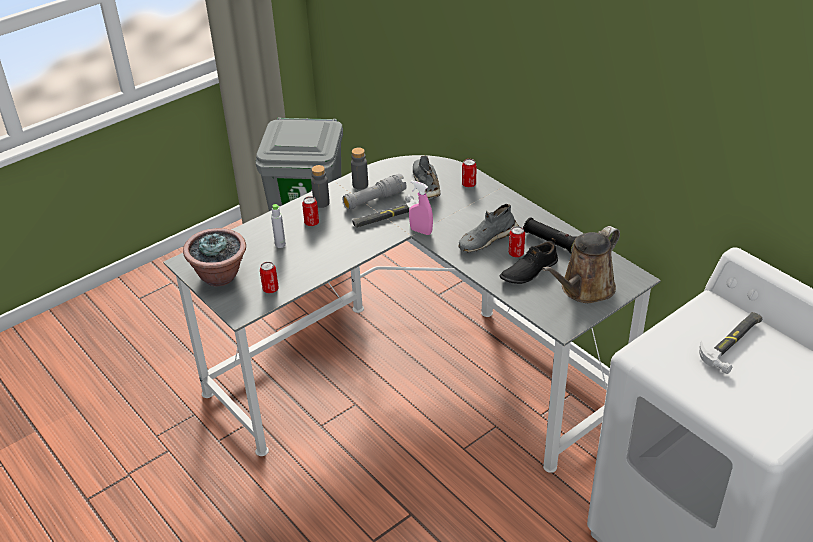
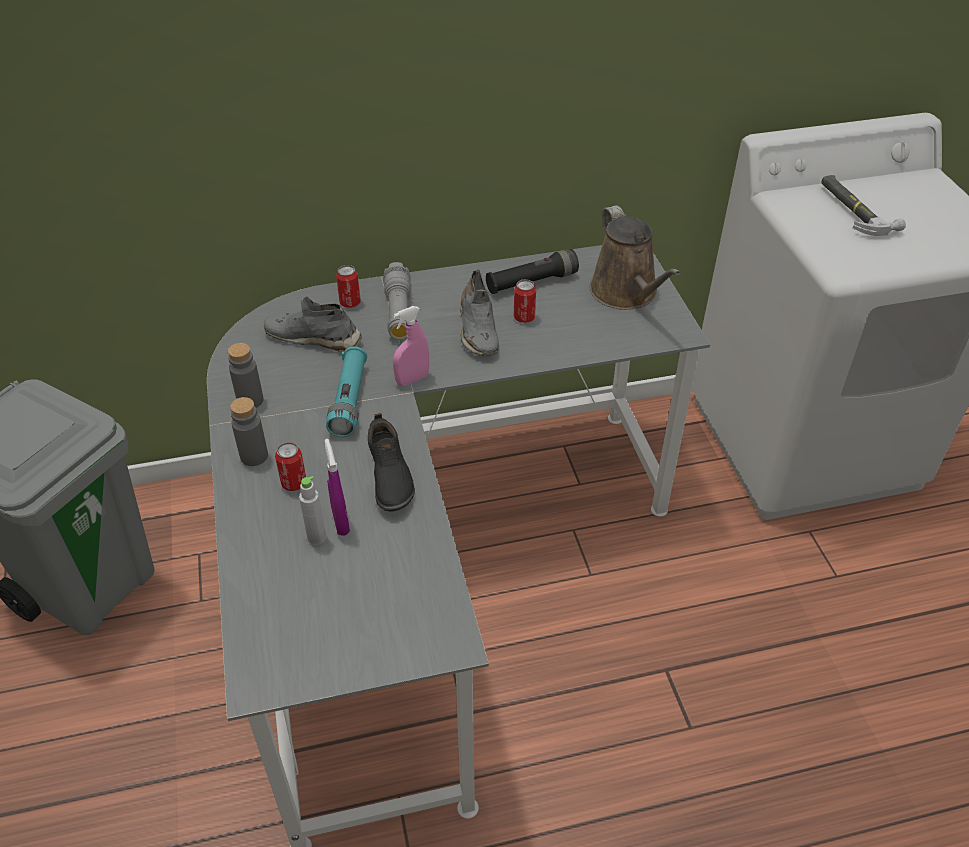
camera: 65 degrees left, 5 degrees up
potted plant [183,228,246,286] -> none
can [260,262,279,293] -> none
grey flashlight [343,174,407,210] -> grey flashlight moved to [383,262,411,340]
hammer [352,194,419,228] -> turquoise flashlight [326,346,367,437]
black shoe [500,238,558,284] -> black shoe moved to [368,413,415,512]
none -> purple spray bottle [325,439,350,536]

